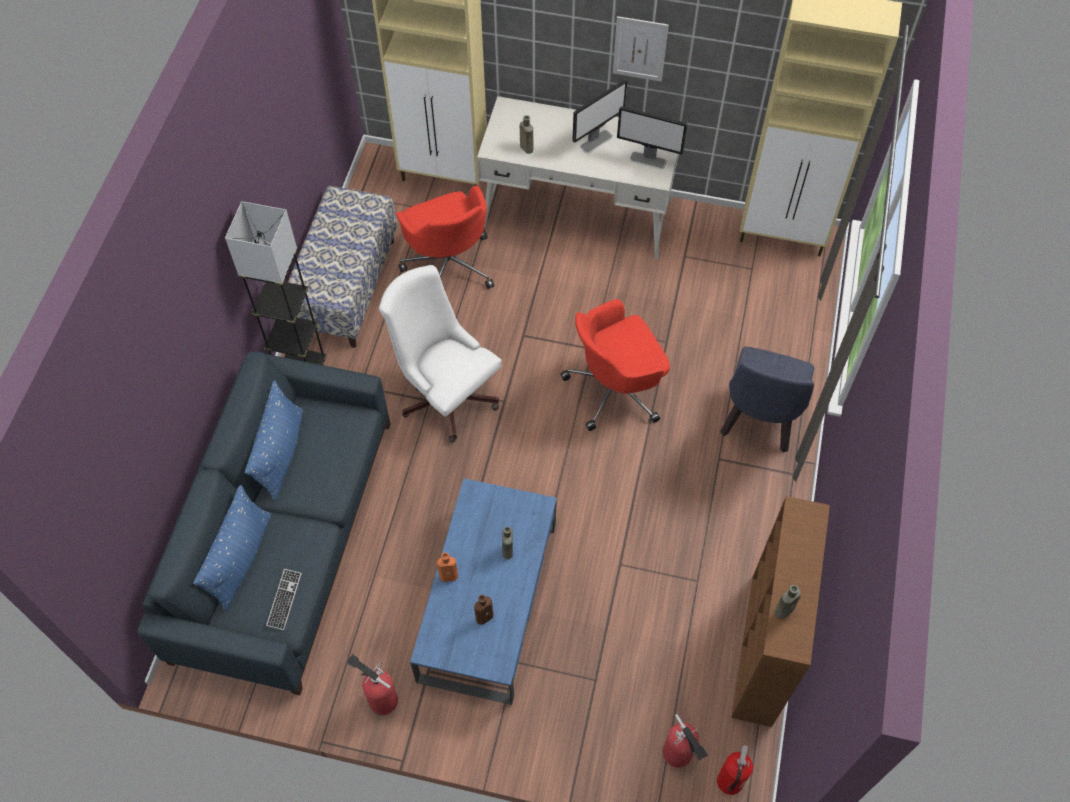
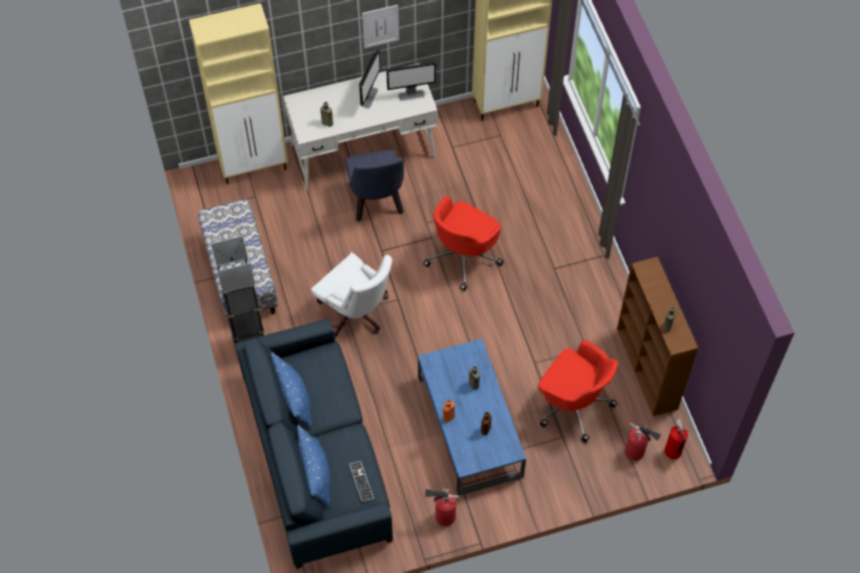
camera: 30 degrees left, 0 degrees up
white office chair [379,265,502,443] -> white office chair turned 150 degrees counterclockwise [311,252,393,337]
red office chair [395,185,494,289] -> red office chair moved to [538,340,617,442]
blue chair [720,347,814,453] -> blue chair moved to [346,150,404,222]

